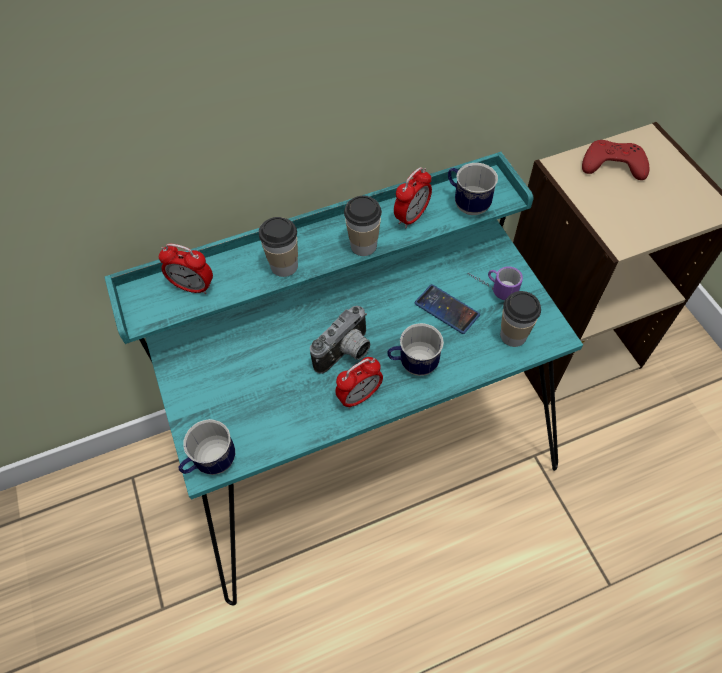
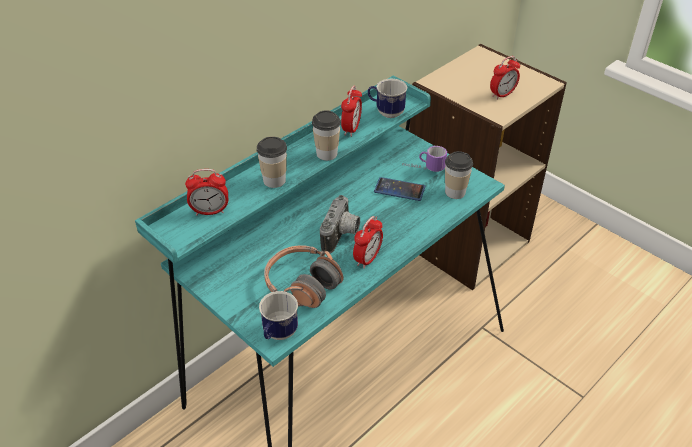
camera: 25 degrees left, 15 degrees down
mug [387,323,444,376] -> none
red game controller [582,140,649,180] -> none
none -> headphones [264,246,344,308]
none -> alarm clock [490,56,520,100]

